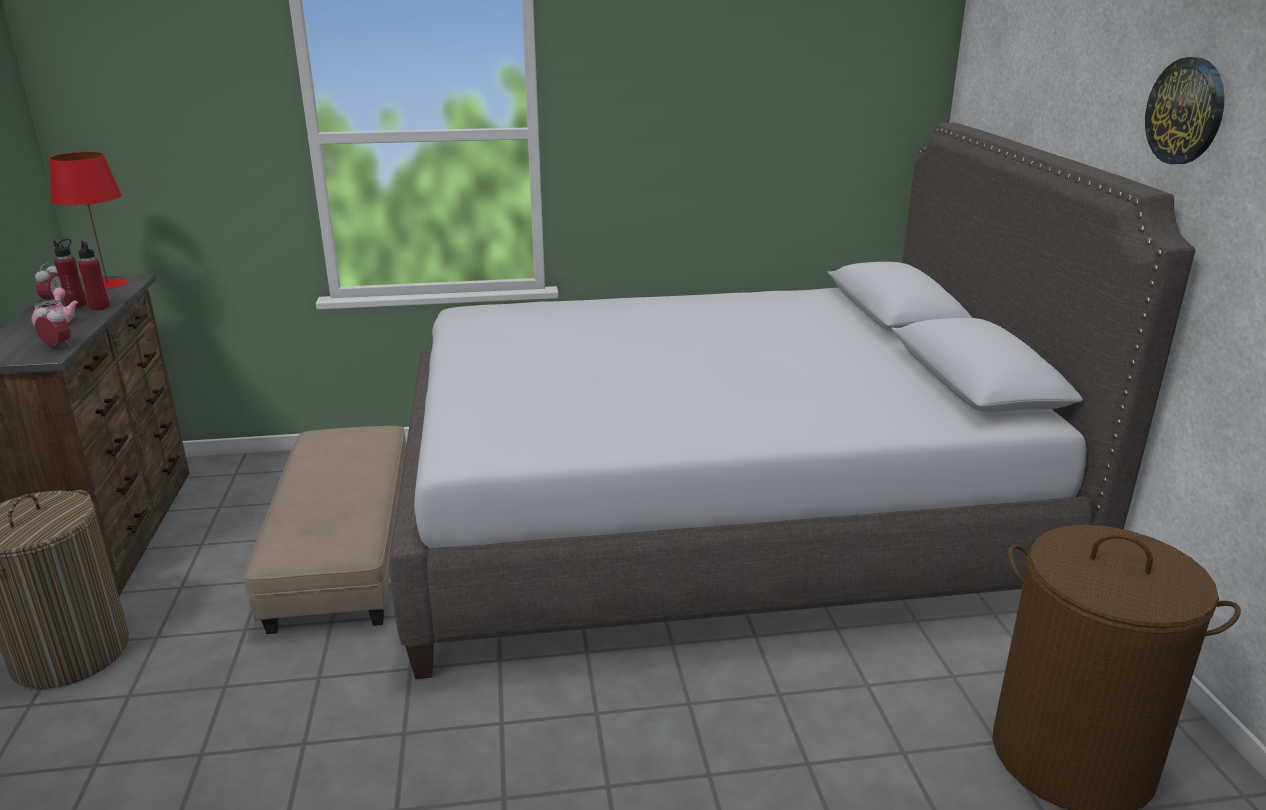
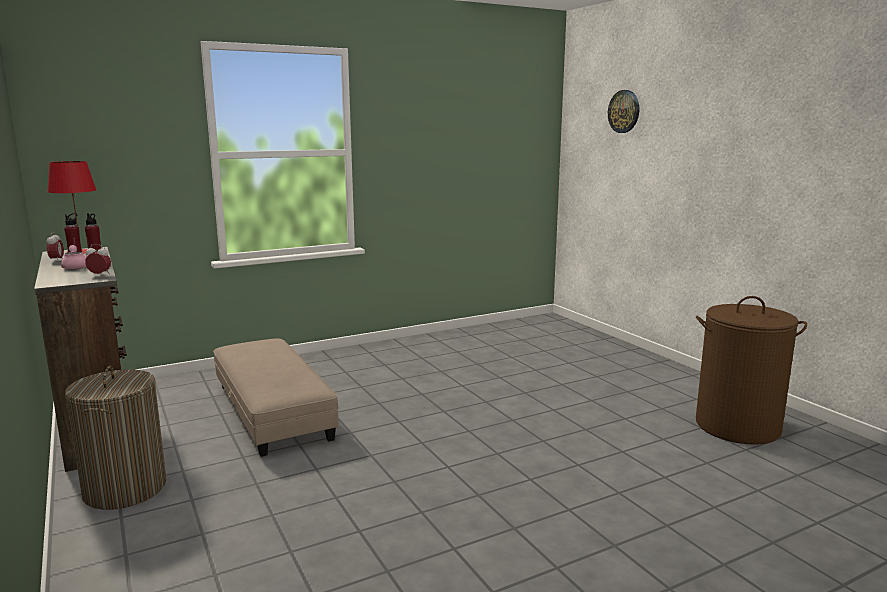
camera: 20 degrees left, 10 degrees down
grey bed [389,123,1195,679] -> none
wall clock [1145,57,1224,164] -> wall clock moved to [608,90,639,133]

